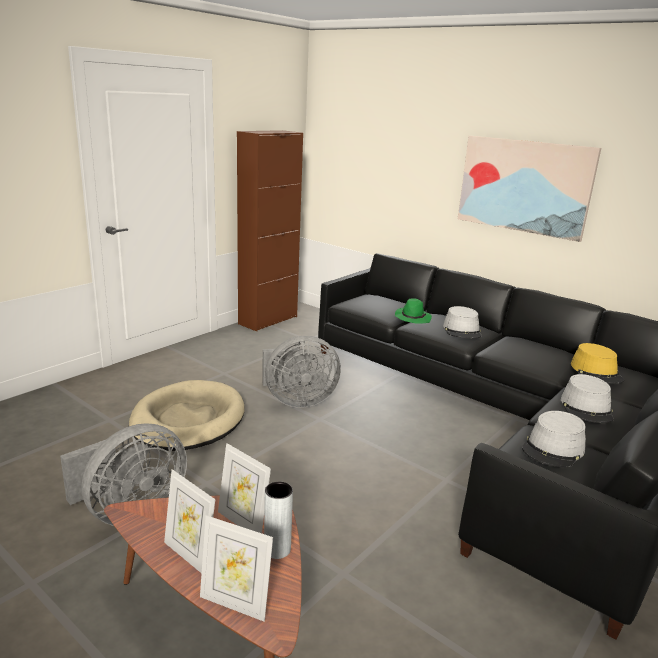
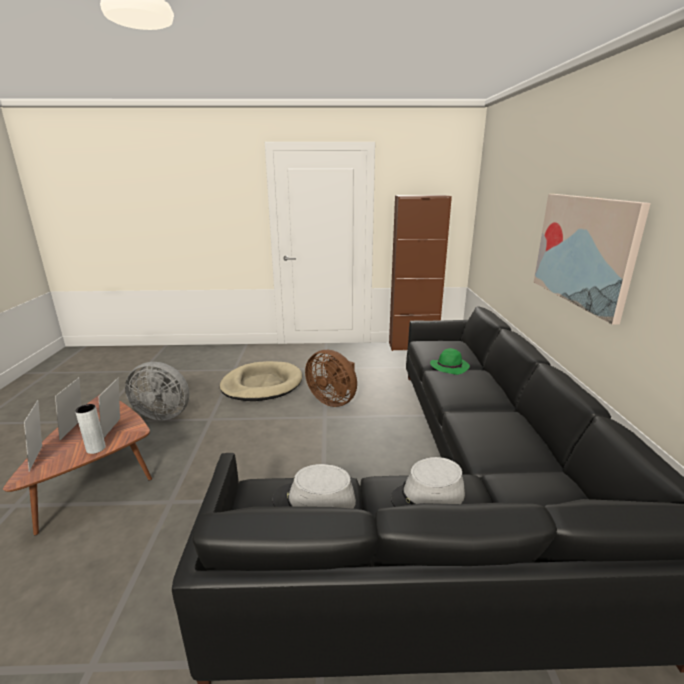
camera: 50 degrees right, 0 degrees up
grey fan [262,336,341,408] -> brown fan [305,350,357,407]
grey hat [443,306,482,338] -> none
yellow hat [571,343,624,383] -> none

